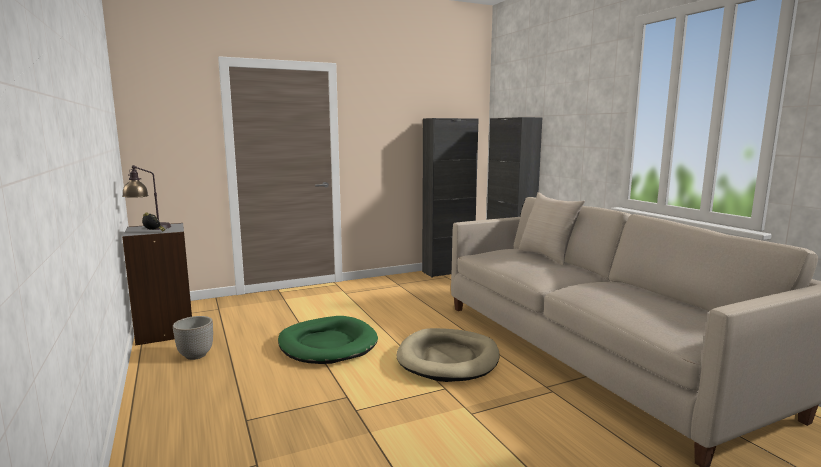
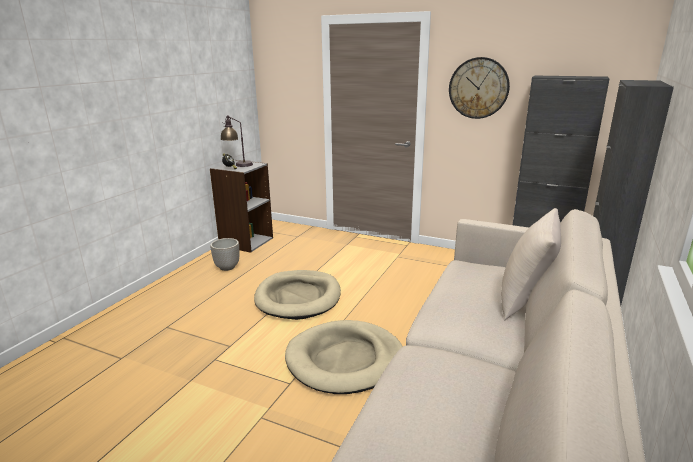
camera: 50 degrees right, 10 degrees up
green dog bed [278,316,378,364] -> beige dog bed [254,270,341,320]
none -> wall clock [449,57,510,119]

